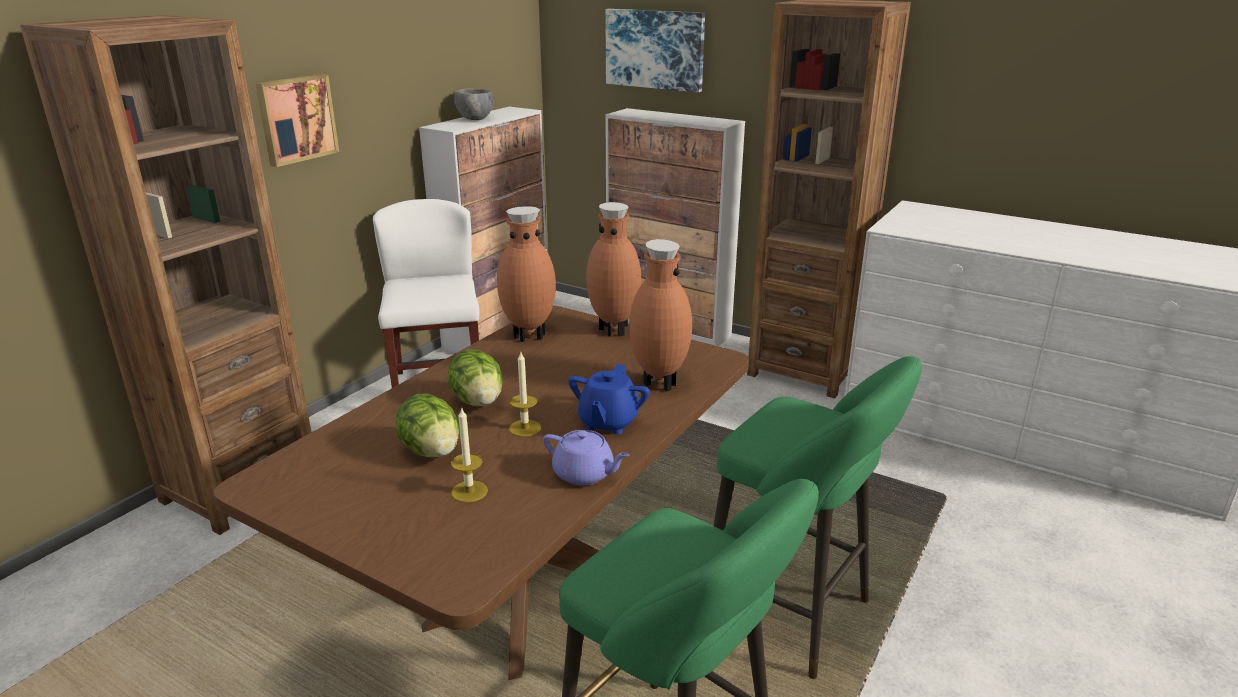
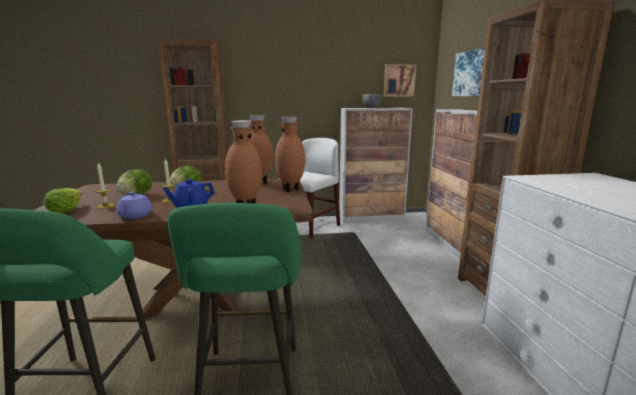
camera: 50 degrees right, 10 degrees down
picture [255,74,339,167] -> picture moved to [384,64,417,97]
none -> lettuce [44,188,83,214]

